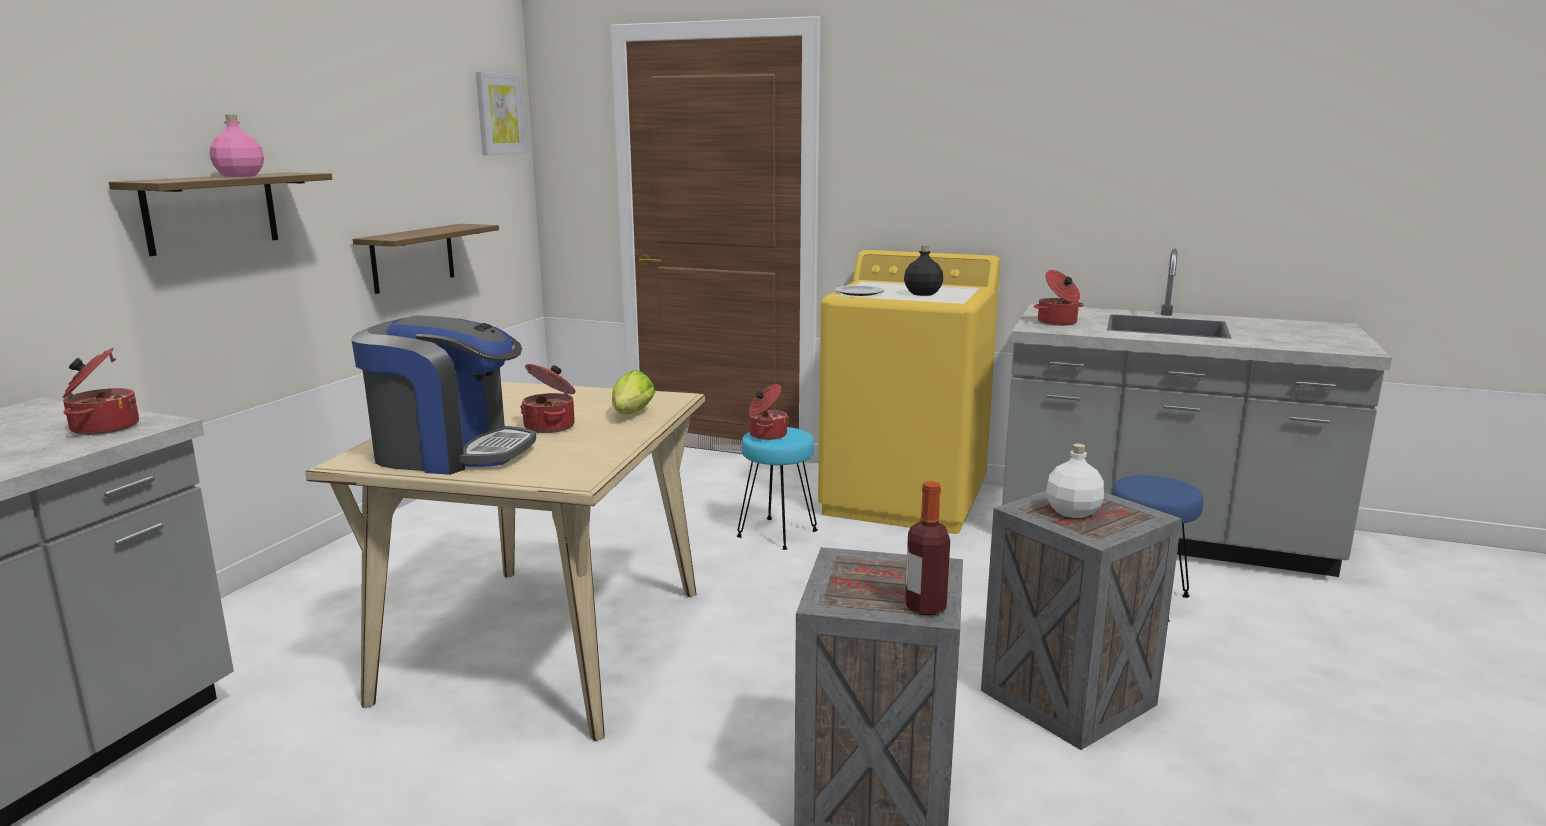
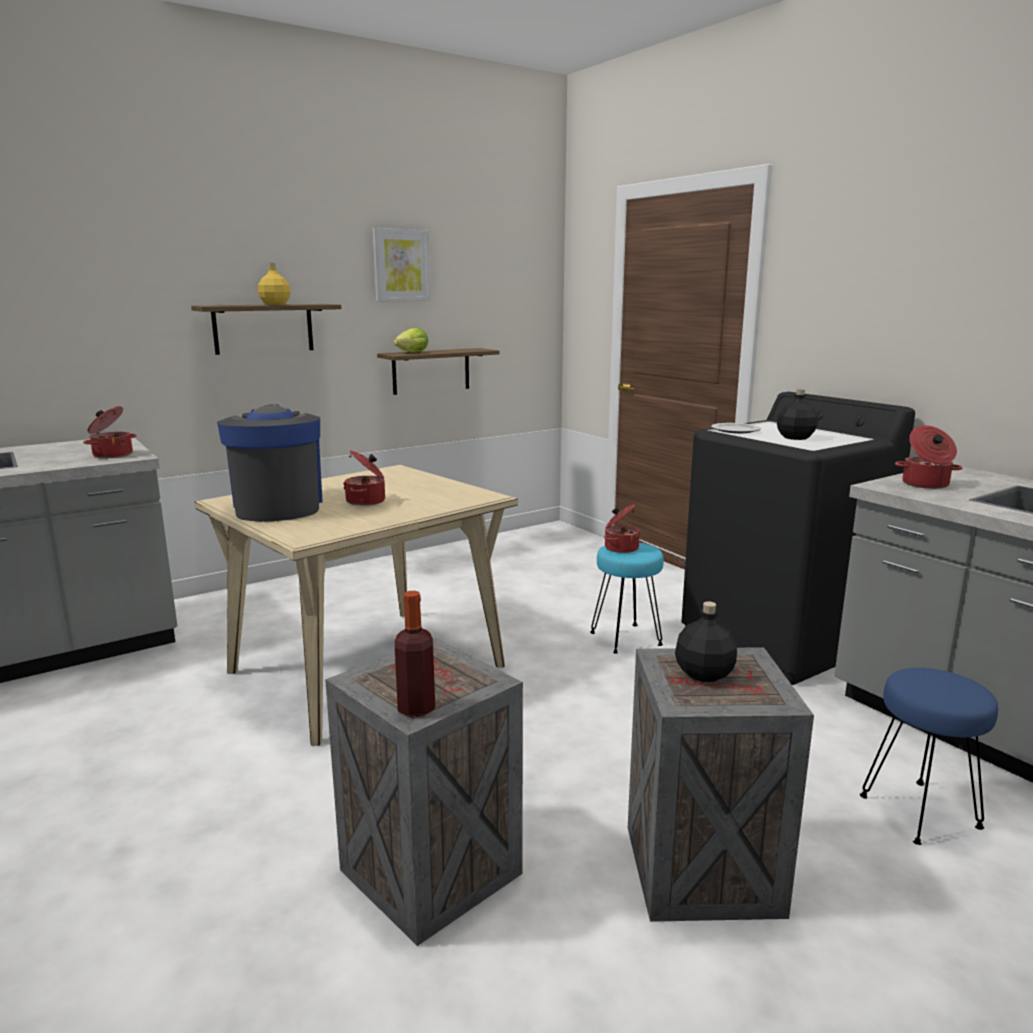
camera: 35 degrees right, 0 degrees up
pink bottle [210,115,264,177] -> yellow bottle [258,263,290,305]
coffee machine [352,315,536,475] -> coffee machine turned 150 degrees counterclockwise [217,405,323,522]
picture [476,72,527,155] -> picture moved to [372,228,431,301]
lettuce [612,370,655,414] -> lettuce moved to [394,328,428,352]
yellow washing machine [818,250,1000,534] -> black washing machine [682,392,915,685]
white bottle [1046,444,1104,518] -> black bottle [675,602,737,682]

